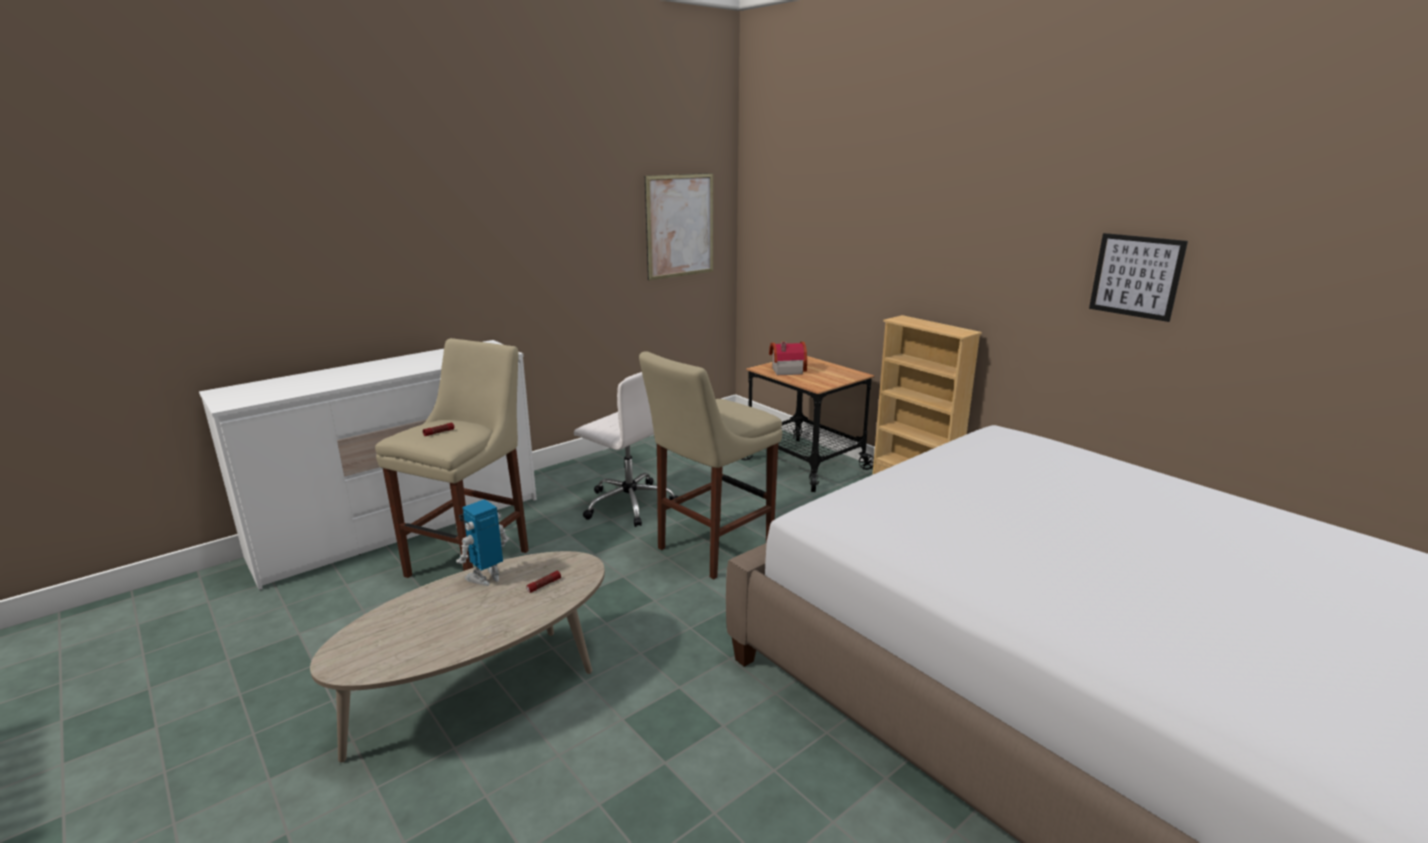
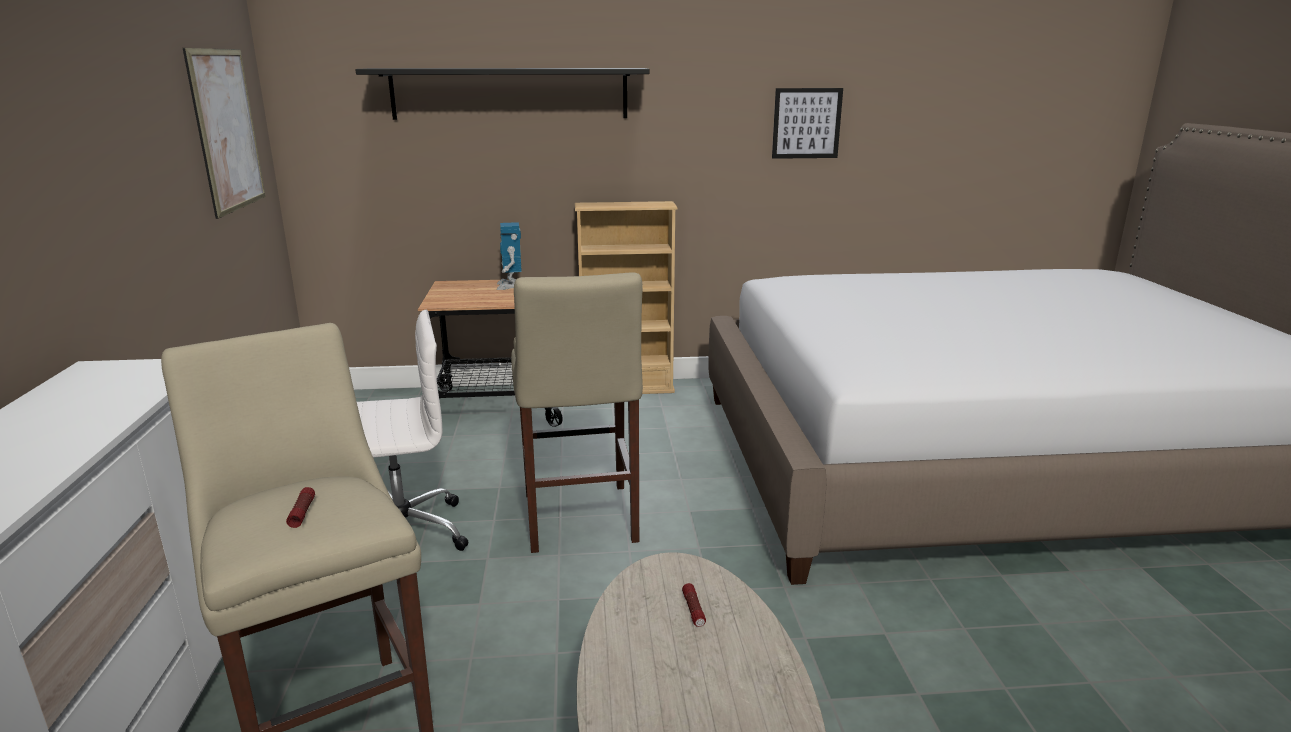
camera: 55 degrees left, 0 degrees up
toy robot [457,499,509,586] -> toy robot moved to [497,222,522,290]
toy house [769,342,807,375] -> none
none -> black shelf [355,68,649,120]

